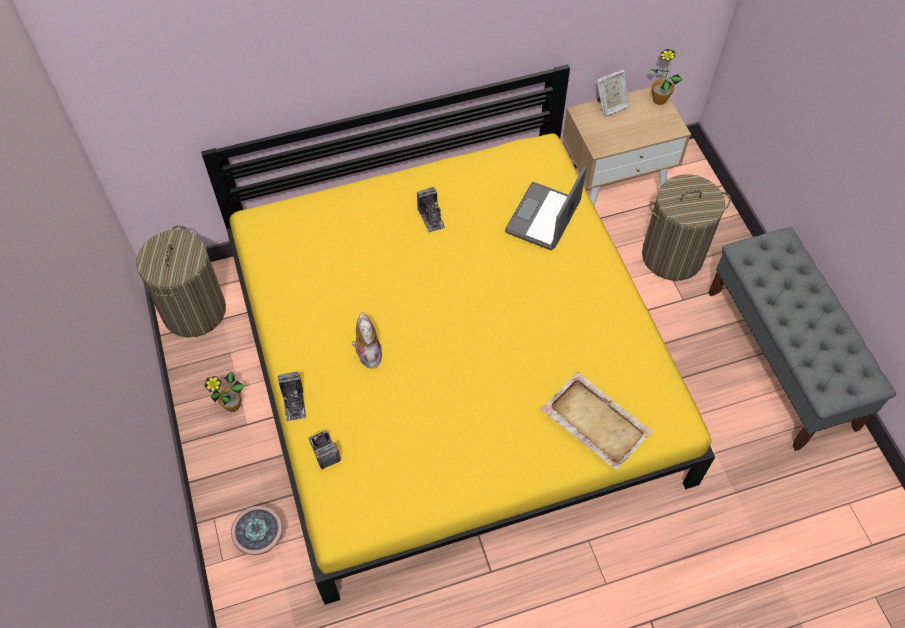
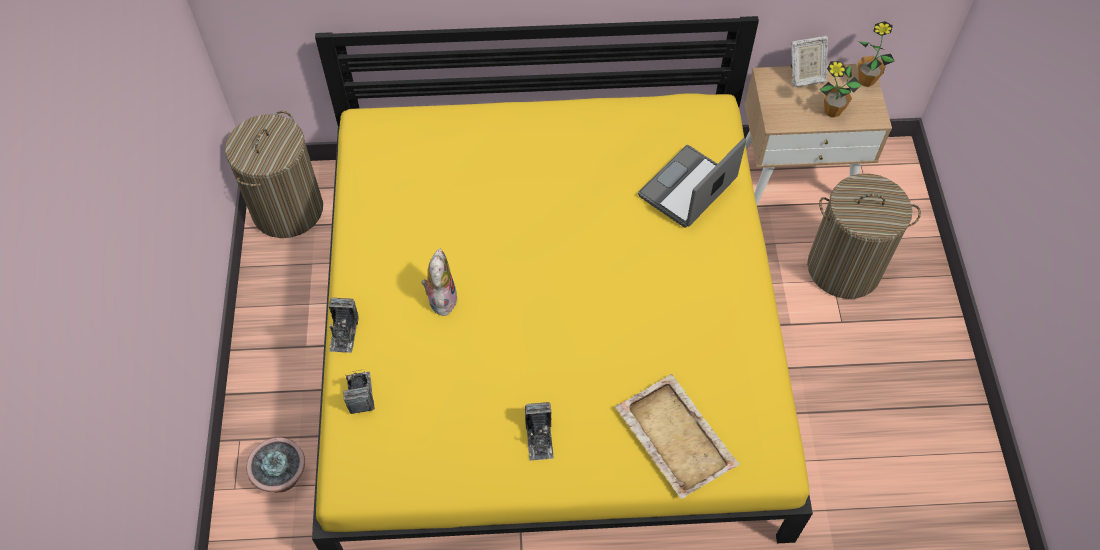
camera: 15 degrees right, 0 degrees up
potted plant [204,371,245,412] -> potted plant moved to [820,61,862,118]
camera [417,187,445,233] -> camera moved to [525,402,554,461]
grey bench [708,227,896,451] -> none

